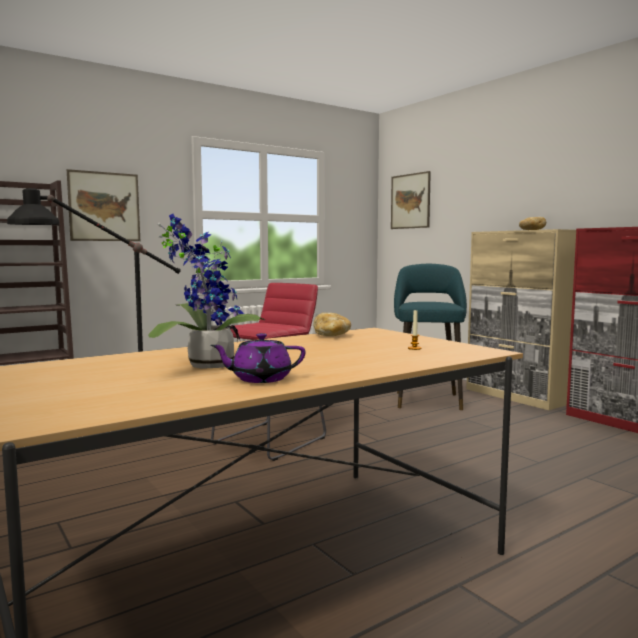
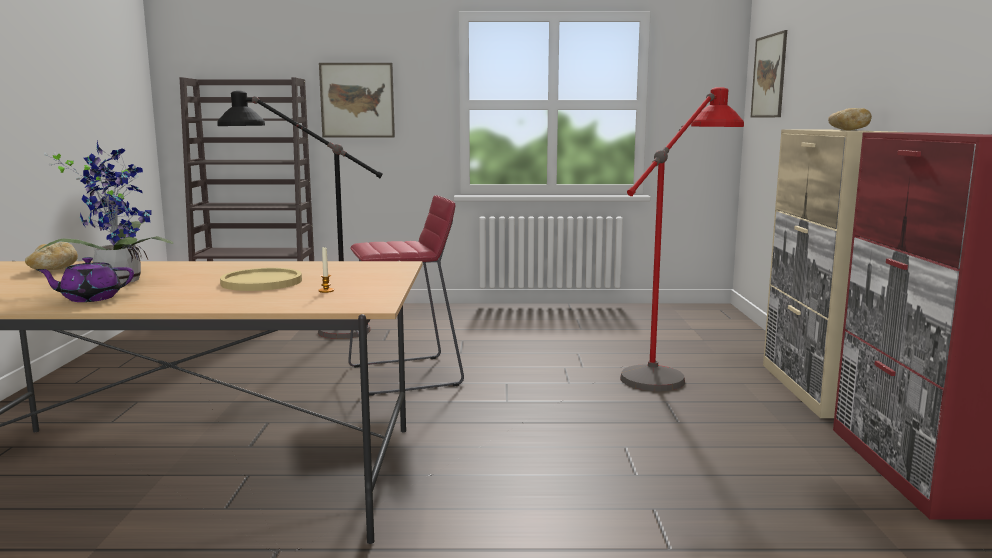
camera: 35 degrees right, 5 degrees up
purple teapot [211,333,305,383] -> purple teapot turned 45 degrees counterclockwise [35,257,134,302]
bread [313,313,351,336] -> bread moved to [25,242,78,270]
turquoise stool [394,264,467,410] -> red floor lamp [620,87,744,391]
none -> yellow plate [220,268,302,291]

